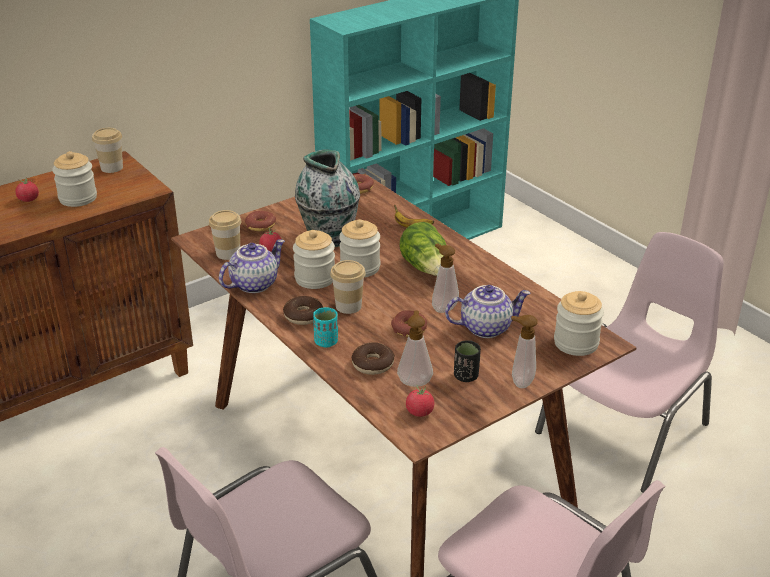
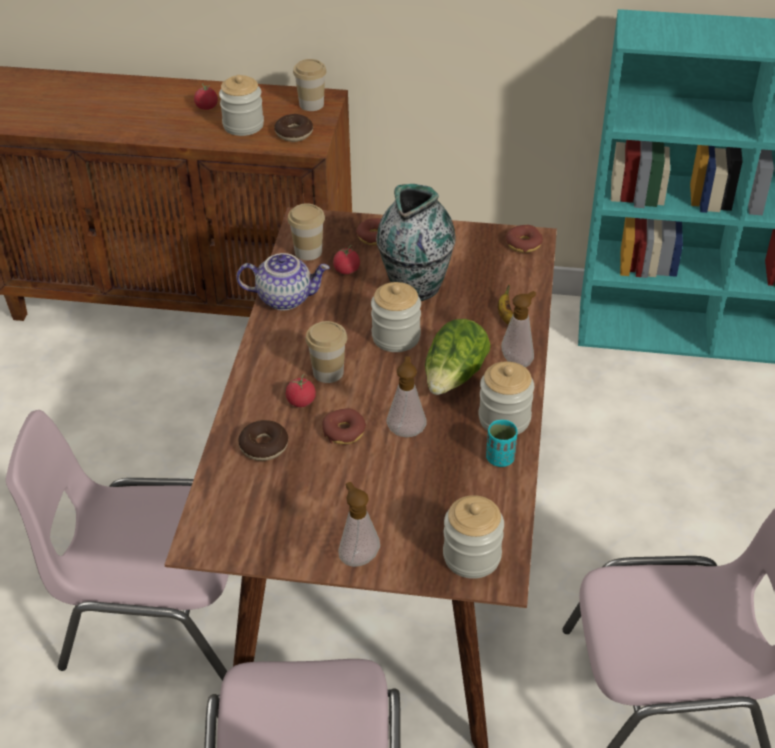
camera: 45 degrees right, 10 degrees up
donut [283,296,323,325] -> donut moved to [274,114,313,142]
jar [293,230,335,289] -> jar moved to [479,361,534,435]
turquoise cup [313,307,338,348] -> turquoise cup moved to [486,420,518,467]
soap dispenser [397,311,433,387] -> soap dispenser moved to [501,291,536,367]
tomato [406,385,434,417] -> tomato moved to [286,374,316,407]
teapot [445,285,531,338] -> none
black cup [454,340,481,382] -> none

